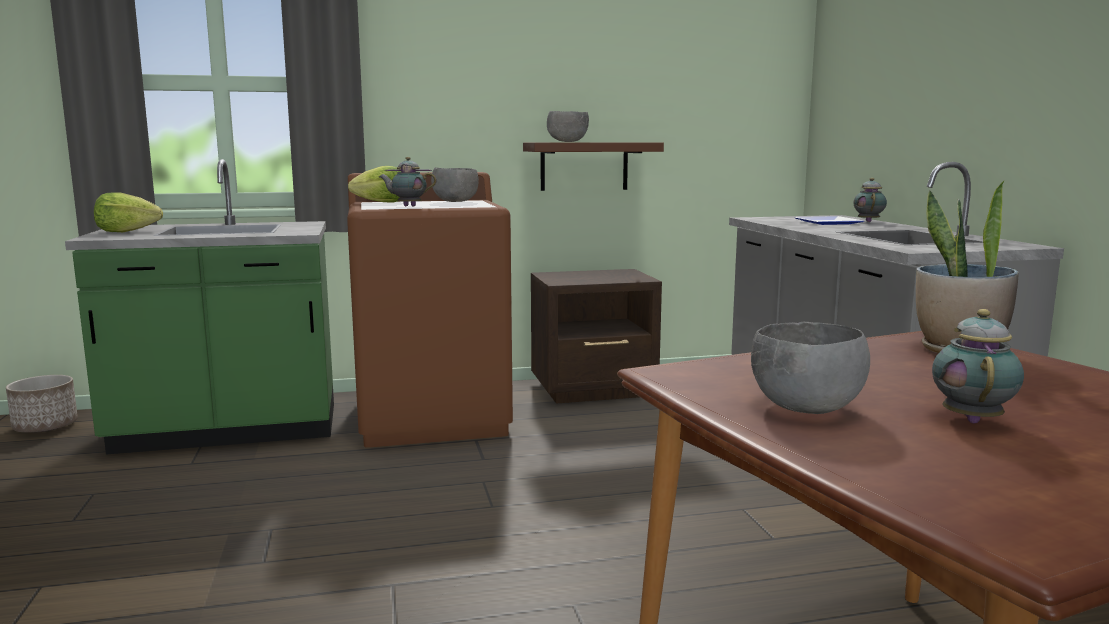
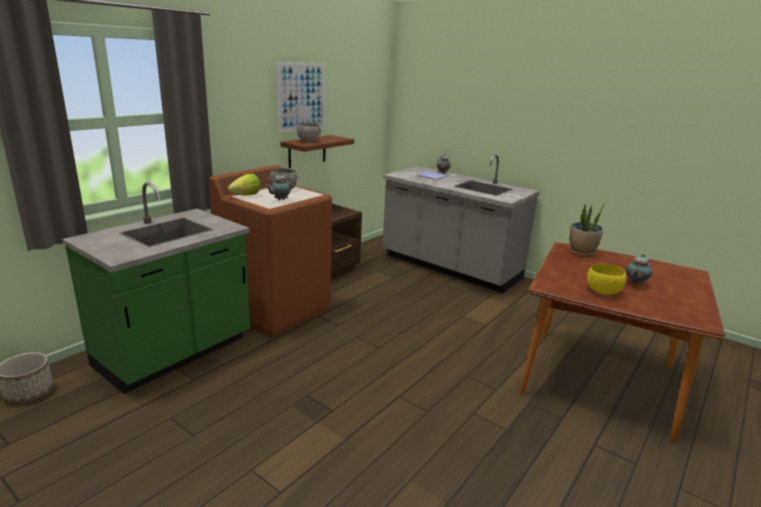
camera: 40 degrees left, 10 degrees up
lettuce [94,192,163,232] -> none
grey bowl [751,322,870,414] -> yellow bowl [587,263,626,295]
teapot [932,309,1024,424] -> teapot turned 120 degrees counterclockwise [626,254,652,285]
none -> picture [276,62,325,132]

